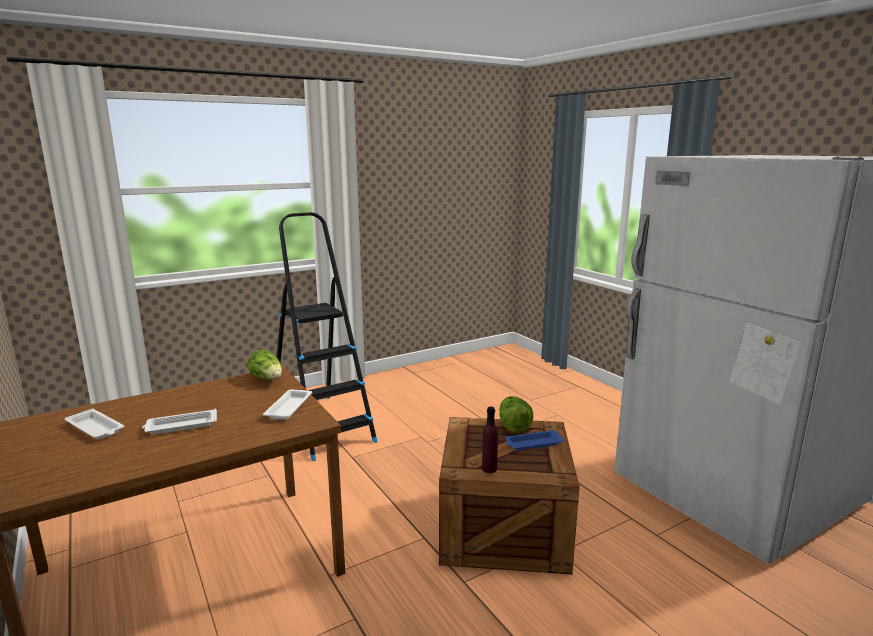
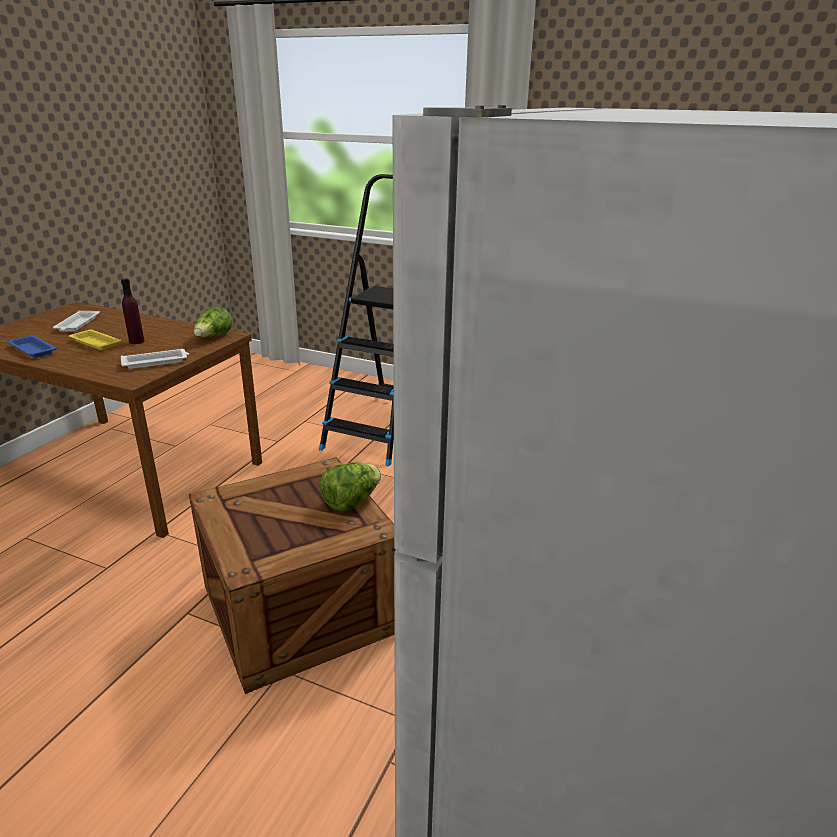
camera: 55 degrees right, 10 degrees up
white tray [142,409,217,435] -> yellow tray [69,330,122,350]
purple bottle [482,407,498,473] -> purple bottle moved to [121,278,144,344]
blue tray [505,430,564,451] -> blue tray moved to [7,335,57,358]

